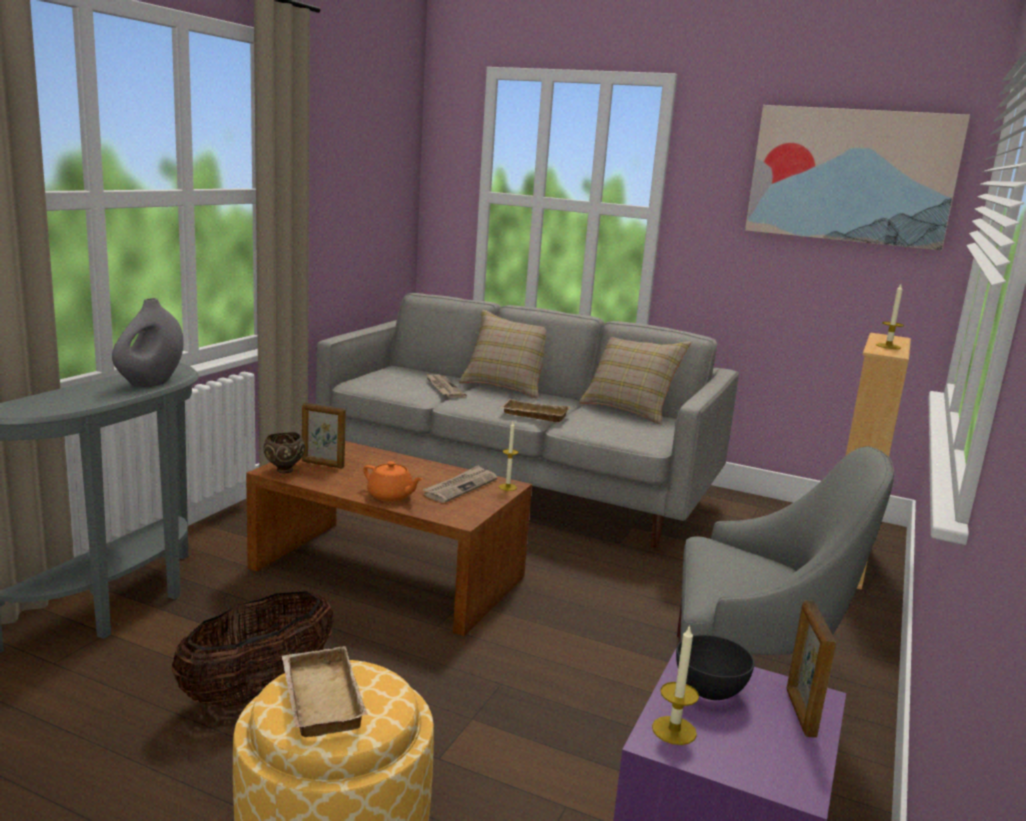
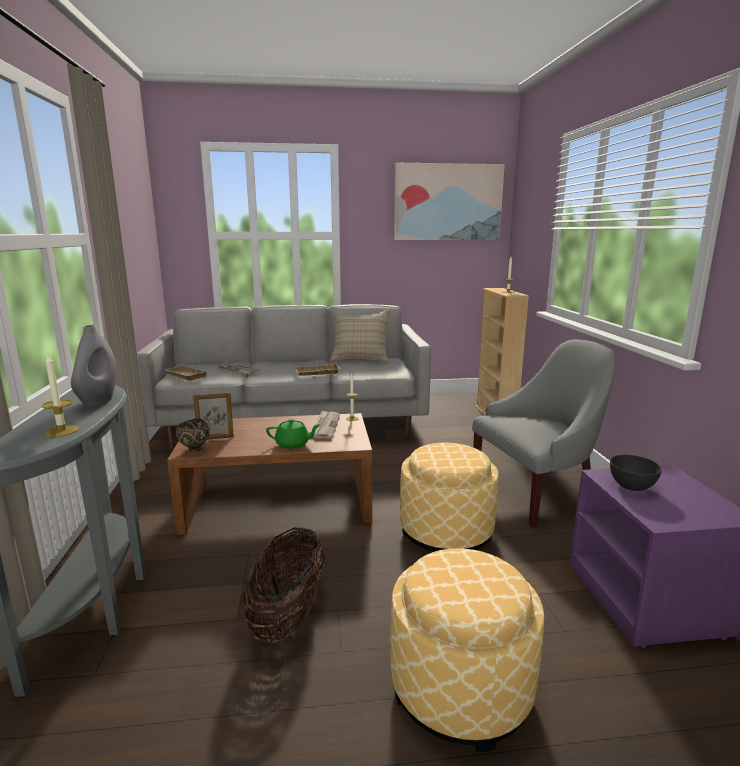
camera: 30 degrees left, 0 degrees up
beige tray [281,646,368,737] -> beige tray moved to [165,365,208,381]
orange teapot [363,461,422,502] -> green teapot [266,419,320,449]
beige pillow [459,310,546,399] -> none
candle [652,625,699,745] -> candle moved to [42,355,79,437]
picture frame [786,600,836,737] -> none
none -> ottoman [400,443,499,552]

